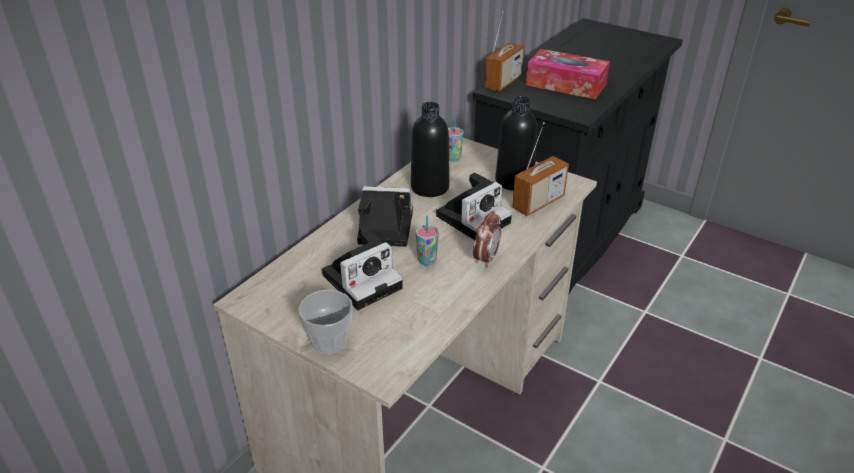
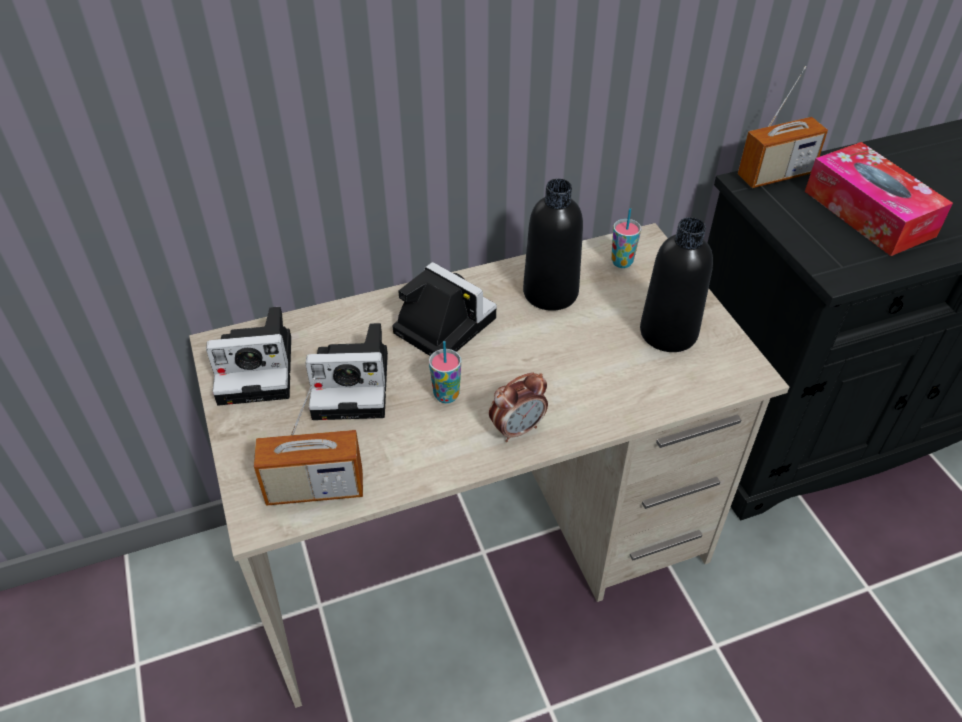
camera: 35 degrees right, 10 degrees up
cup [298,290,353,354] -> none
camera [436,173,512,240] -> camera moved to [206,307,291,406]
radio [512,122,569,216] -> radio moved to [254,378,363,506]

